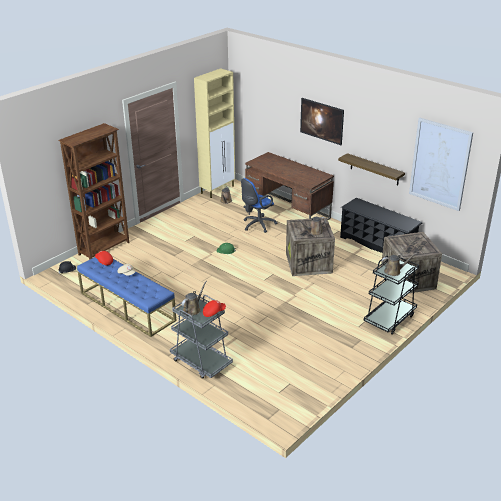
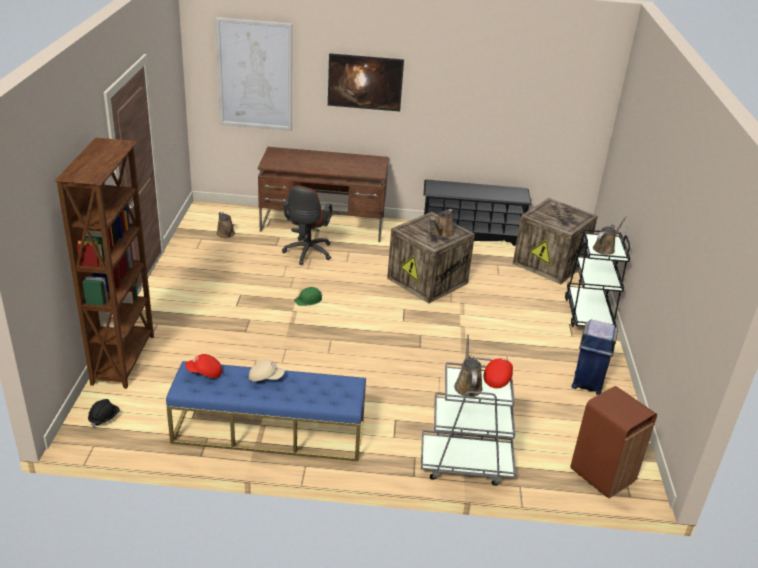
camera: 40 degrees left, 0 degrees up
beige cabinet [194,68,235,198] -> none
blue office chair [241,178,277,233] -> brown office chair [282,186,332,265]
shelf [338,153,405,185] -> none
picture [409,118,473,211] -> picture moved to [215,17,292,131]
none -> brown trash can [570,386,657,498]
none -> blue trash can [572,320,618,395]

